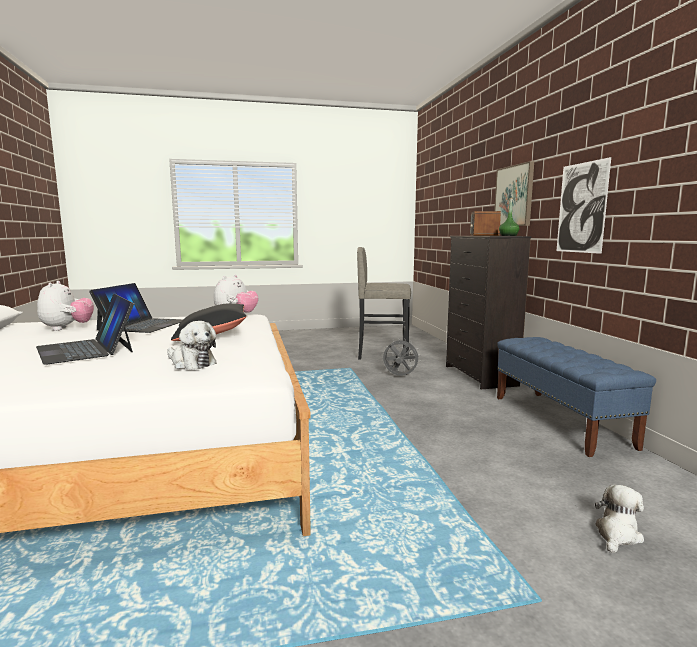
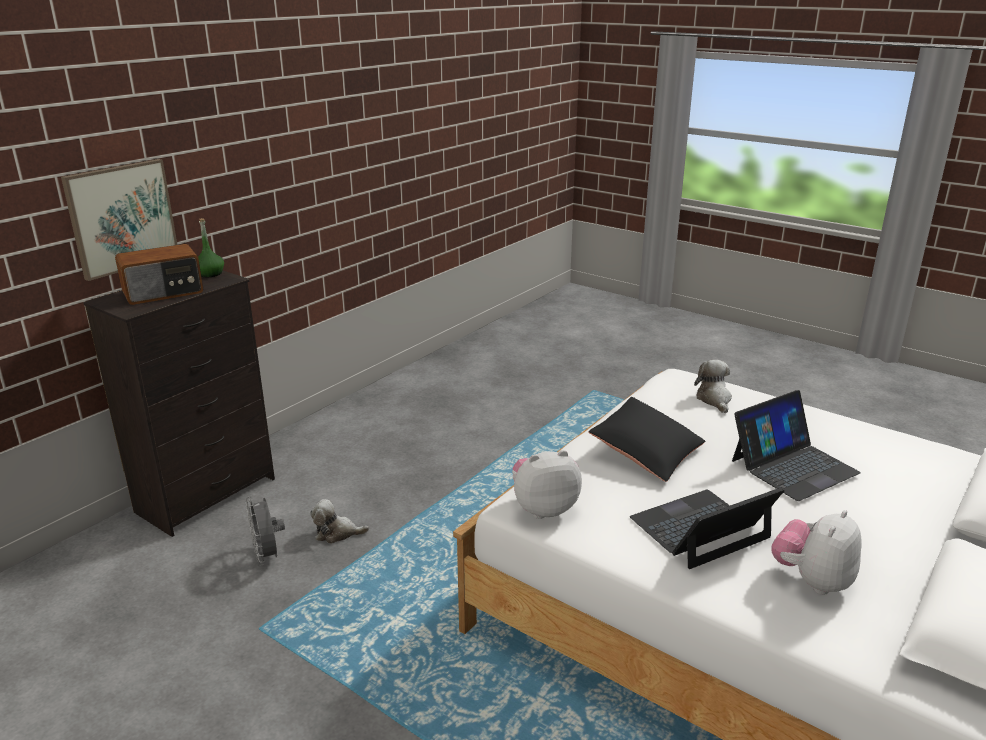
camera: 130 degrees left, 15 degrees up
laptop [36,294,134,365] -> laptop turned 45 degrees clockwise [732,390,861,501]
grey stool [357,247,411,360] -> none
blue bench [497,337,656,457] -> none
picture [556,157,611,254] -> none
plush toy [595,485,644,553] -> plush toy moved to [311,499,369,544]

